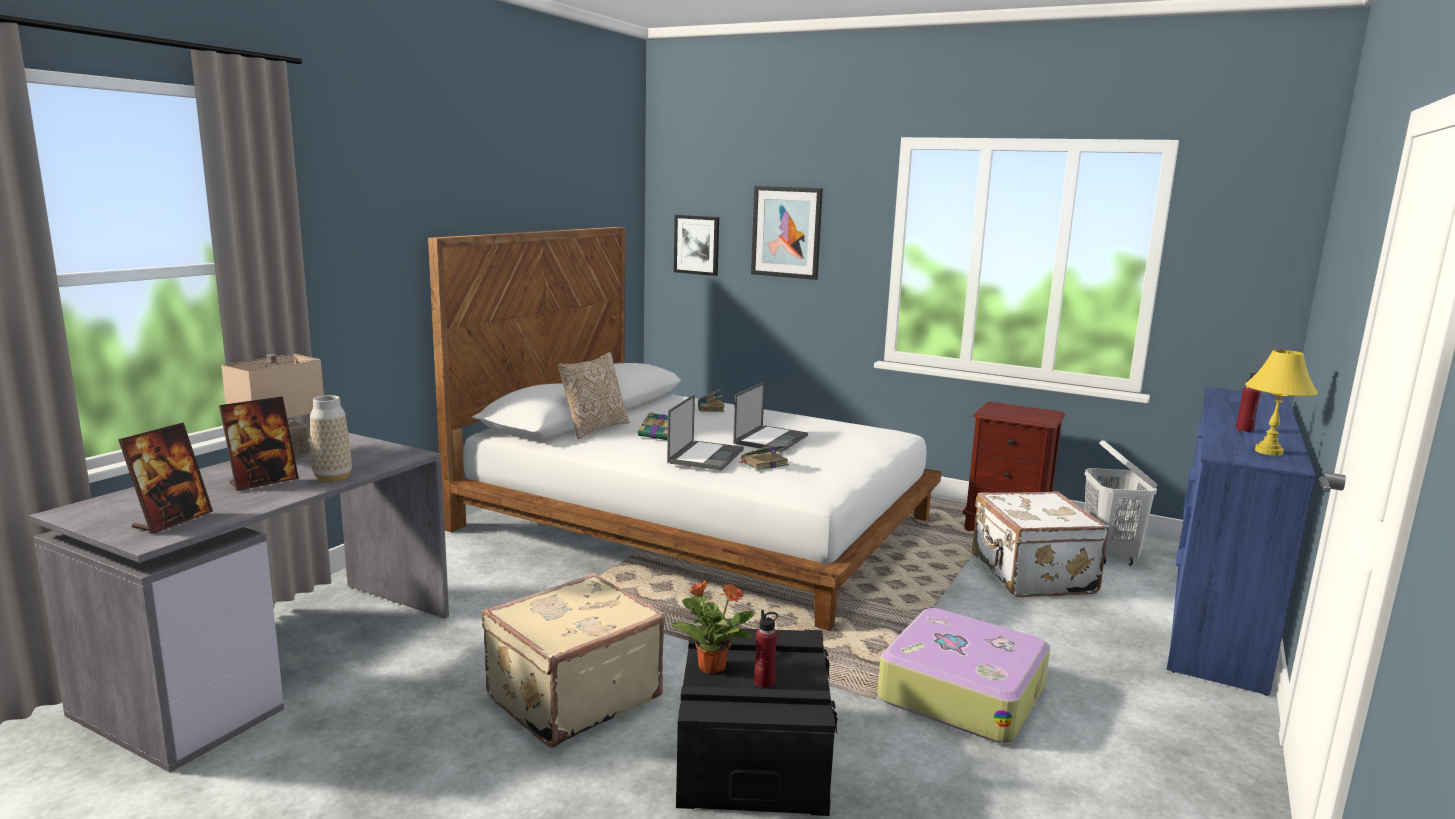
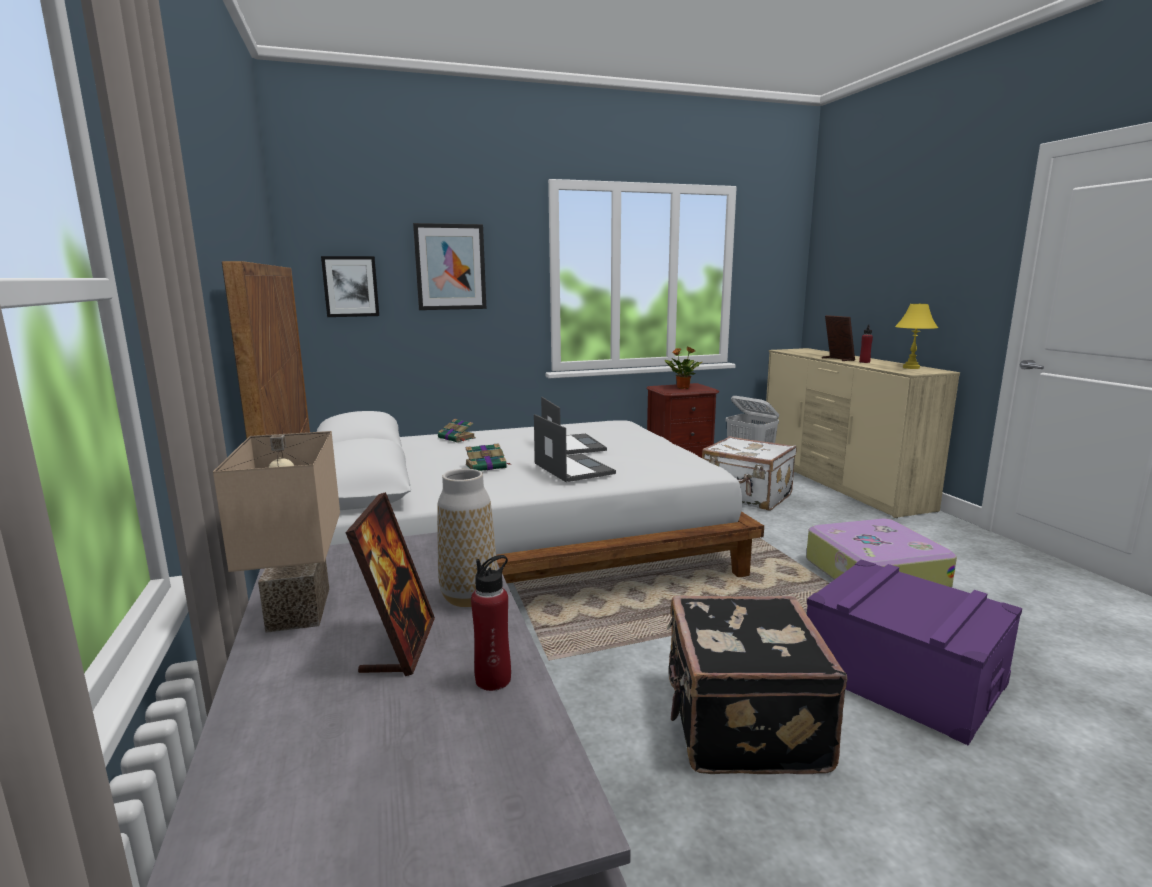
camera: 45 degrees left, 0 degrees up
picture frame [118,422,213,534] -> picture frame moved to [822,315,855,361]
beige suitcase [482,573,665,748] -> black suitcase [667,595,847,774]
pillow [558,352,629,439] -> none
potted plant [672,580,755,674] -> potted plant moved to [665,346,702,389]
black storage box [676,626,838,816] -> purple storage box [807,559,1022,746]
book [740,445,789,471] -> none
red bottle [754,610,778,688] -> red bottle moved to [471,555,511,691]
blue dresser [1167,387,1316,696] -> beige dresser [765,348,960,518]

